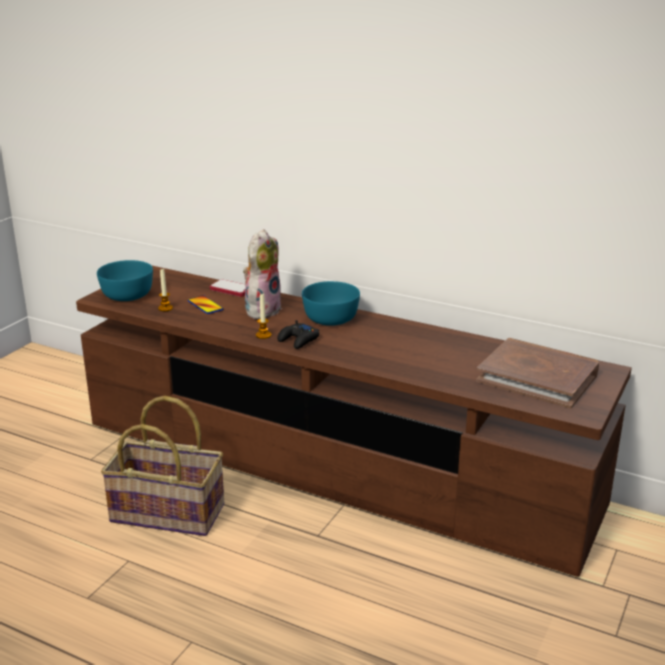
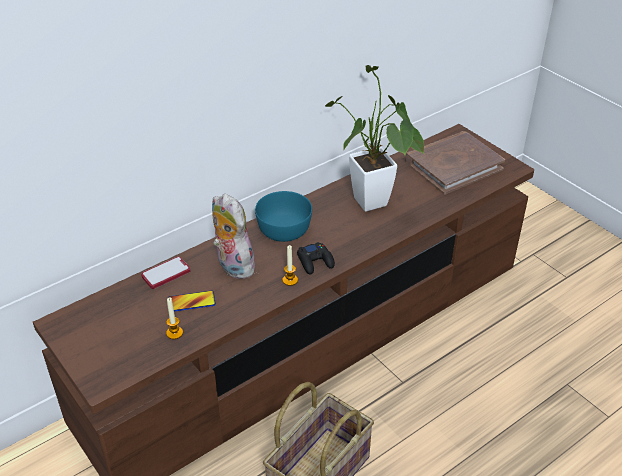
camera: 65 degrees left, 15 degrees up
turquoise bowl [97,260,153,301] -> none
none -> potted plant [325,65,425,212]

